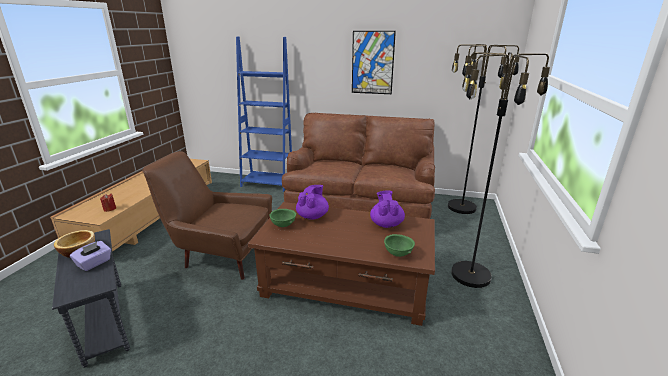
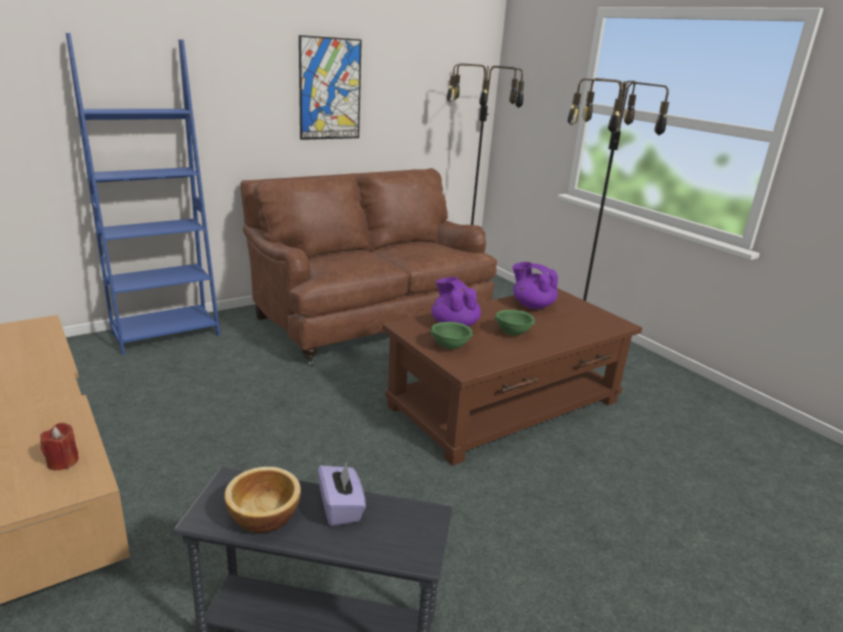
camera: 50 degrees left, 0 degrees up
brown armchair [142,151,272,280] -> none
green bowl [384,234,415,257] -> green bowl moved to [494,310,535,335]

